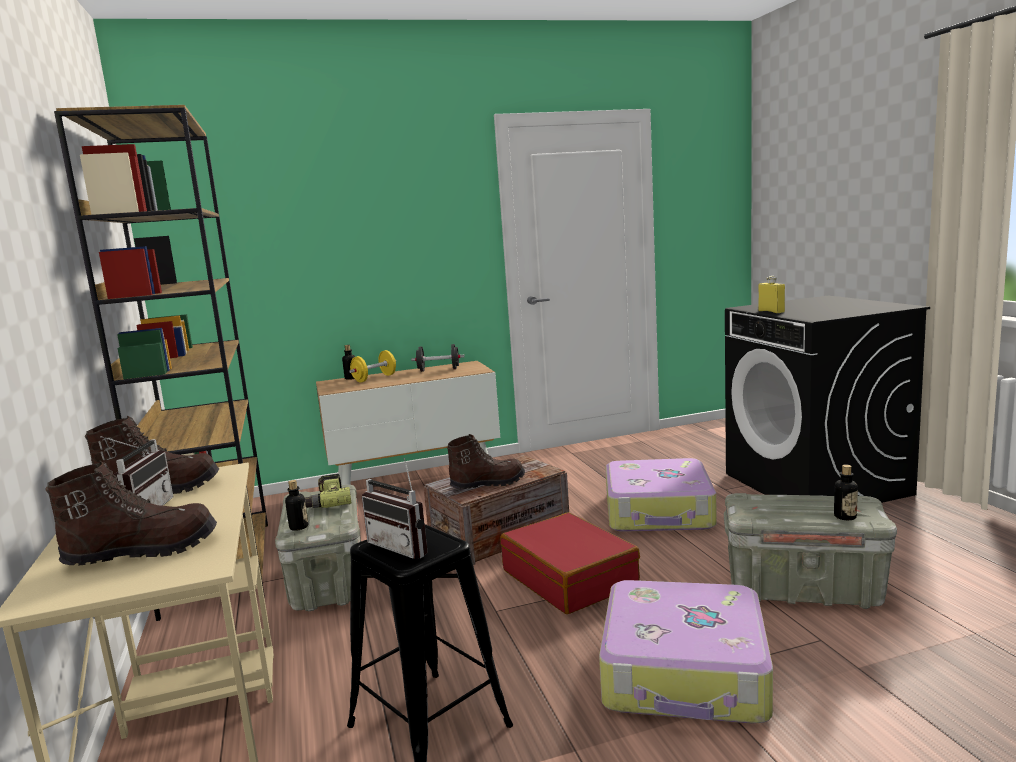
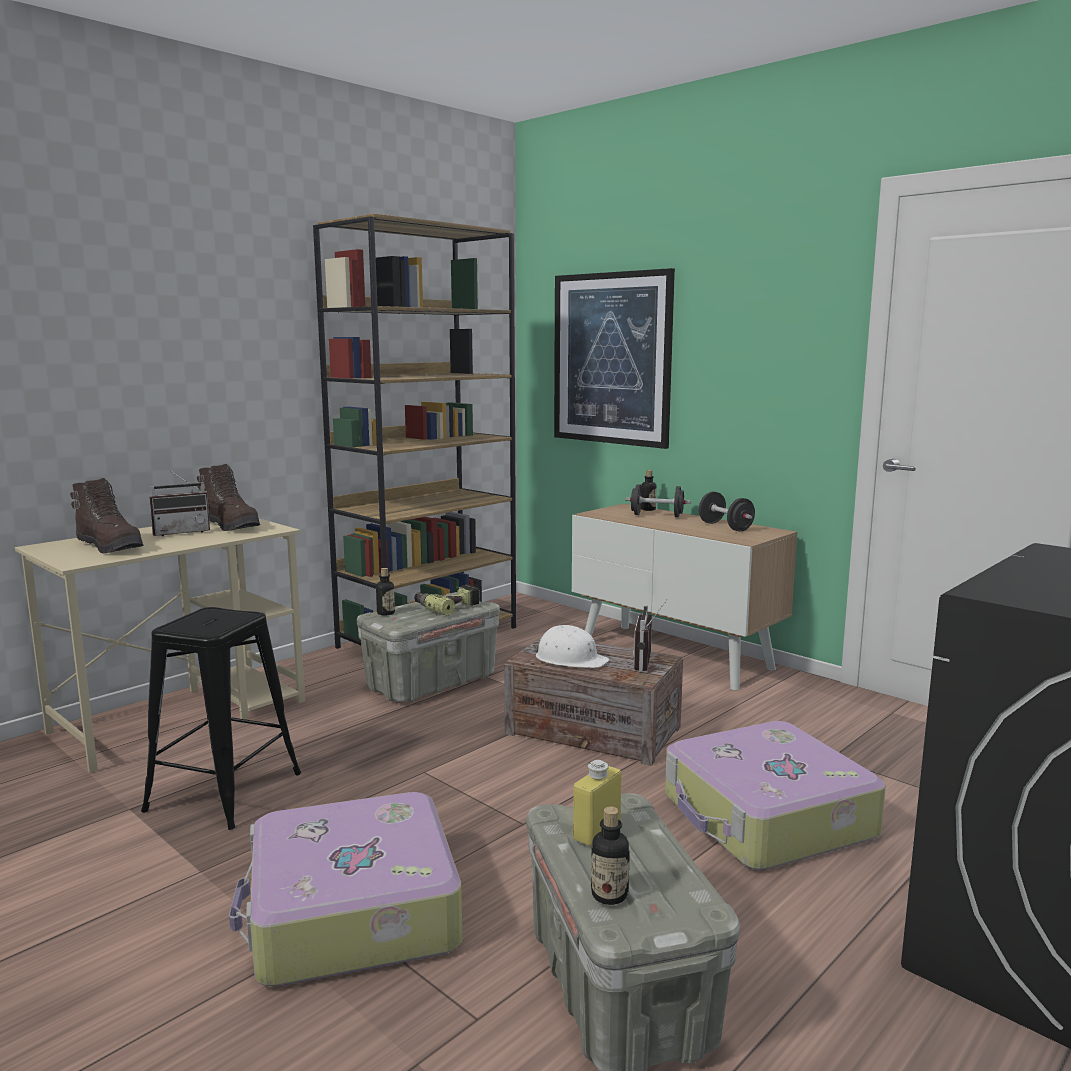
camera: 60 degrees right, 0 degrees up
yellow dumbbell [349,350,396,382] -> black dumbbell [625,484,691,517]
radio [362,458,428,559] -> radio moved to [633,599,667,671]
brown boot [447,434,525,489] -> white hard hat [533,625,609,668]
red suitcase [500,512,640,614] -> none
yellow bottle [758,276,785,313] -> yellow bottle moved to [573,760,621,846]
none -> picture [554,268,675,449]

